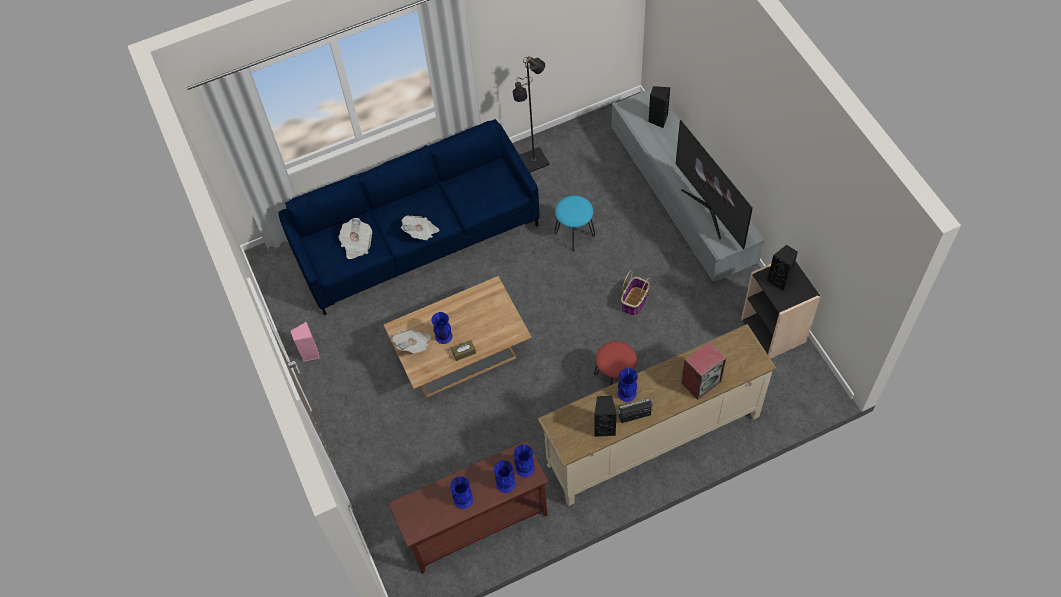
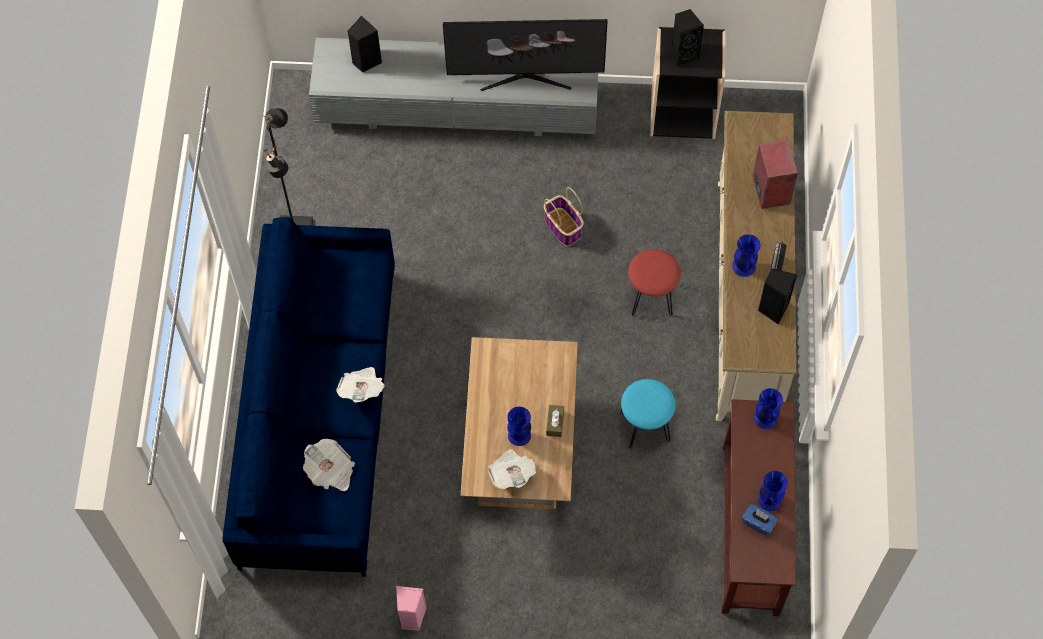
camera: 65 degrees left, 5 degrees up
blue vase [494,460,515,493] -> none
turquoise stool [554,195,595,252] -> turquoise stool moved to [620,379,675,450]
none -> blue tissue box [742,504,778,536]

